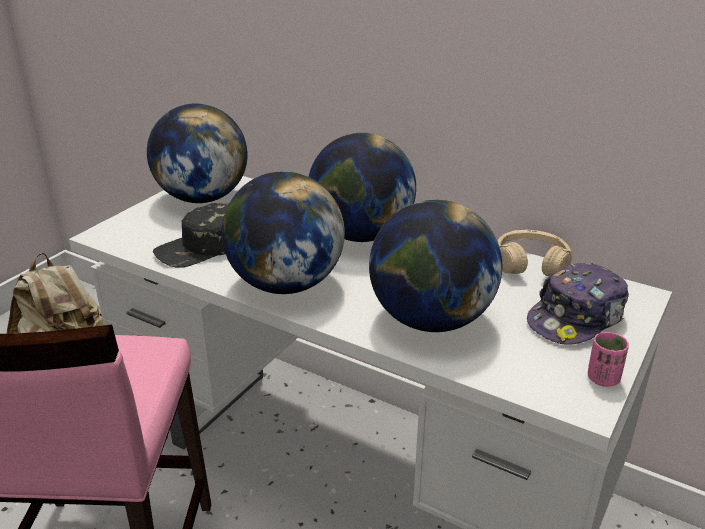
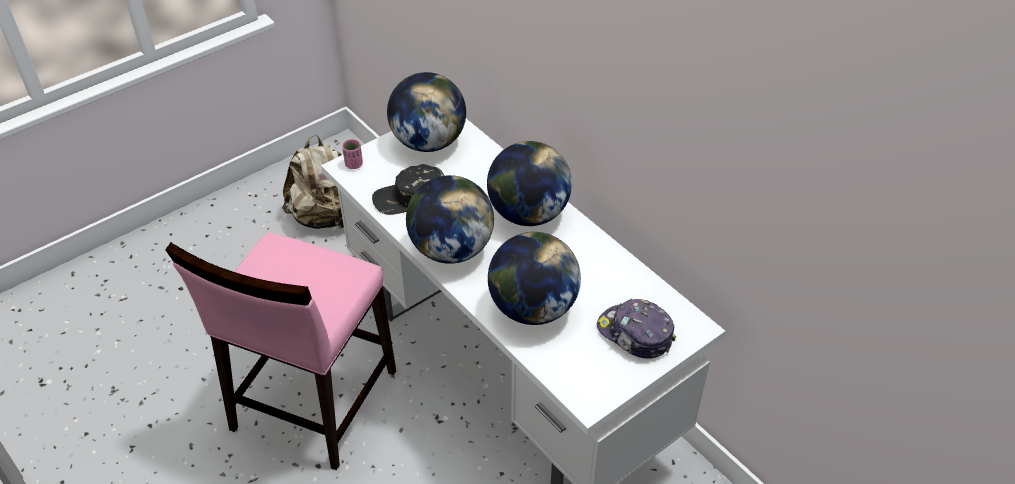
camera: 20 degrees right, 15 degrees up
beige headphones [498,230,572,276] -> none
cap [527,263,629,345] -> cap turned 60 degrees clockwise [597,299,676,359]
pink cup [588,332,629,387] -> pink cup moved to [342,139,363,169]

